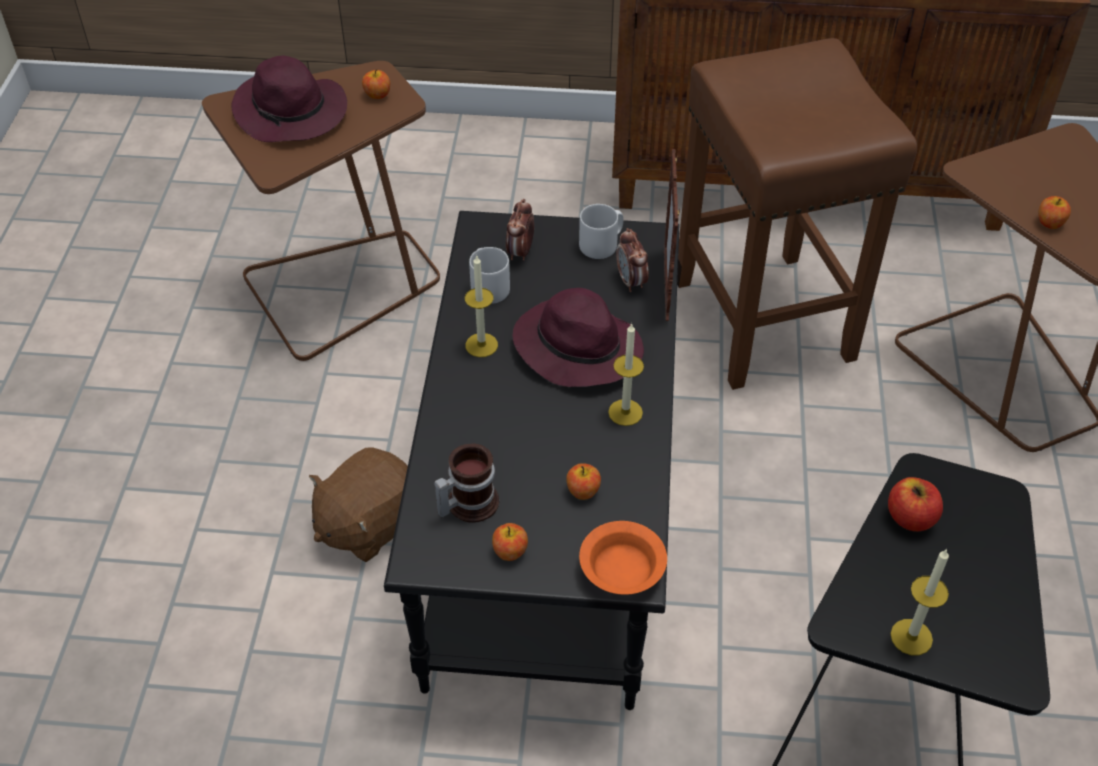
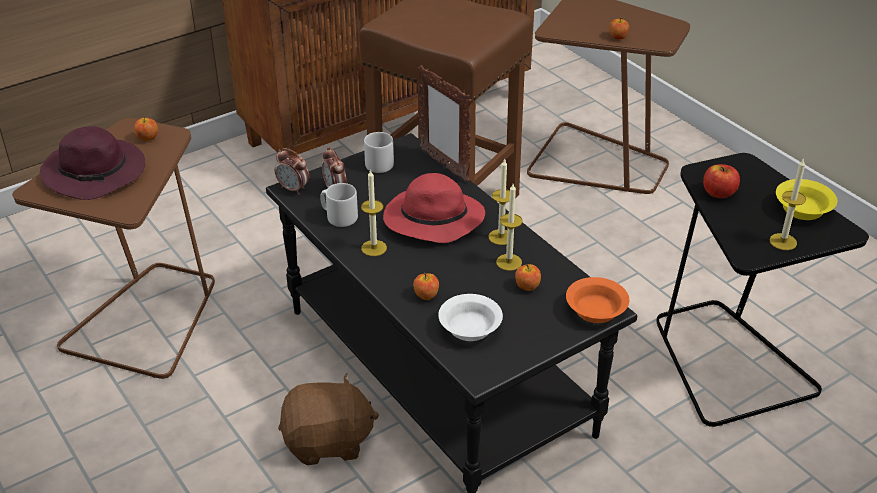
camera: 40 degrees left, 10 degrees down
brown plush toy [309,447,408,562] -> brown plush toy turned 105 degrees counterclockwise [278,374,379,465]
mug [434,443,499,523] -> white bowl [438,294,503,341]
apple [492,523,528,561] -> apple moved to [413,273,439,300]
purple hat [513,288,644,387] -> red hat [383,173,485,243]
alarm clock [616,228,649,292] -> alarm clock moved to [275,148,309,195]
none -> candle [496,184,523,271]
none -> yellow bowl [776,179,837,220]

